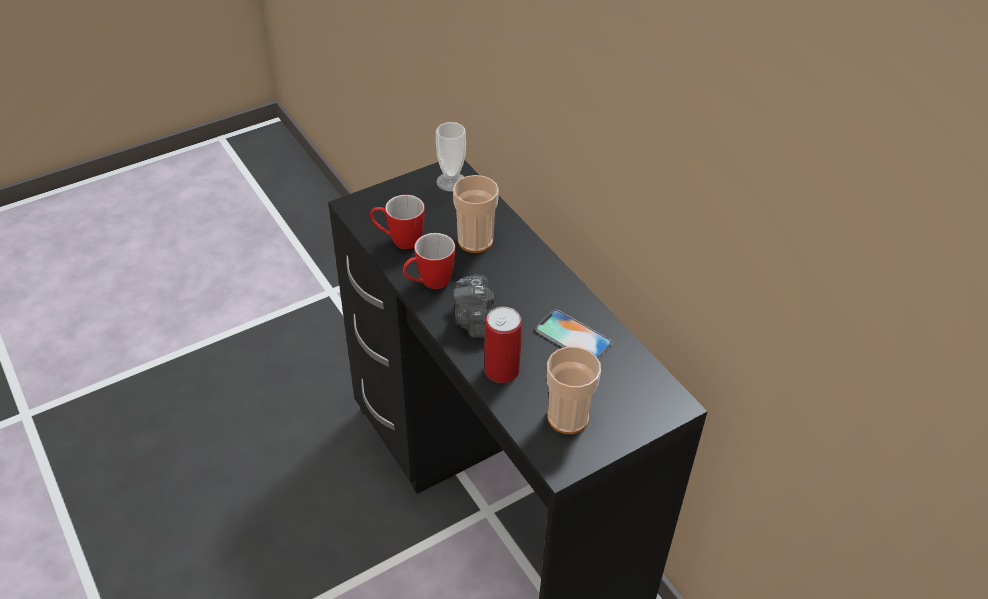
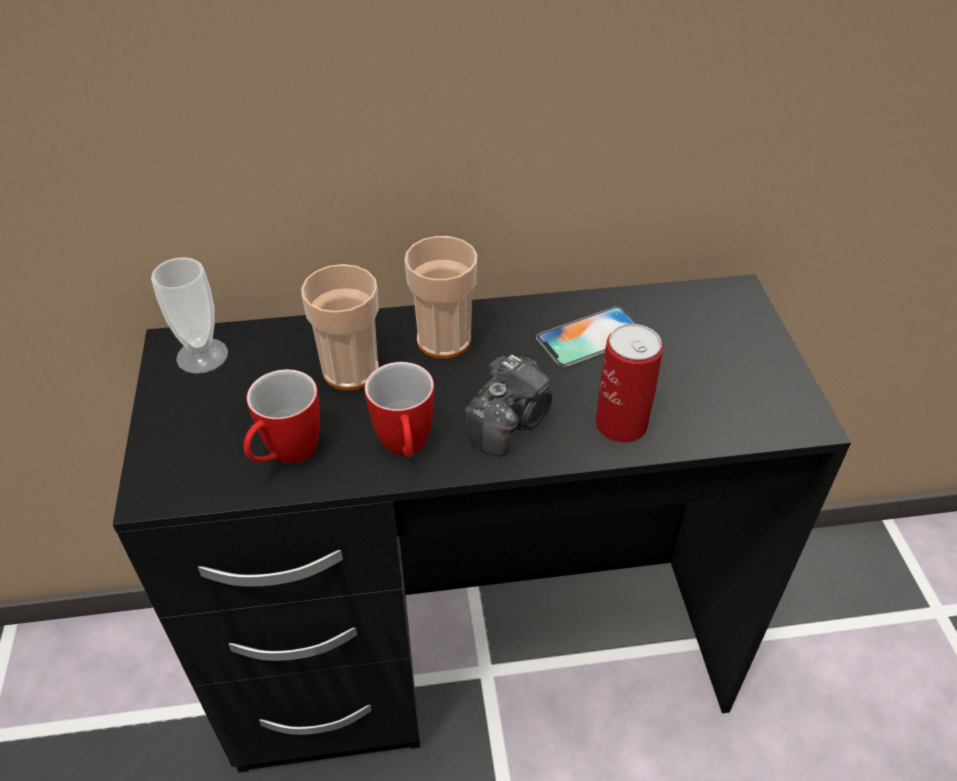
camera: 65 degrees left, 0 degrees up
camera [453,275,494,338] -> camera turned 75 degrees counterclockwise [464,355,552,456]
cup [547,346,601,434] -> cup moved to [404,236,477,359]

